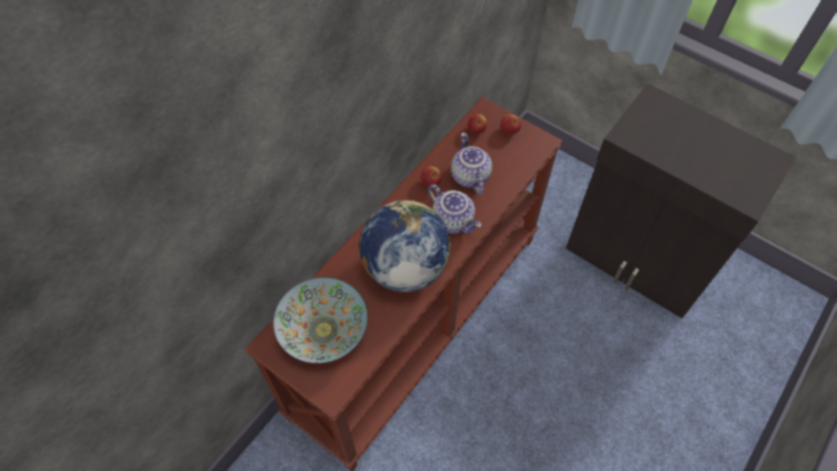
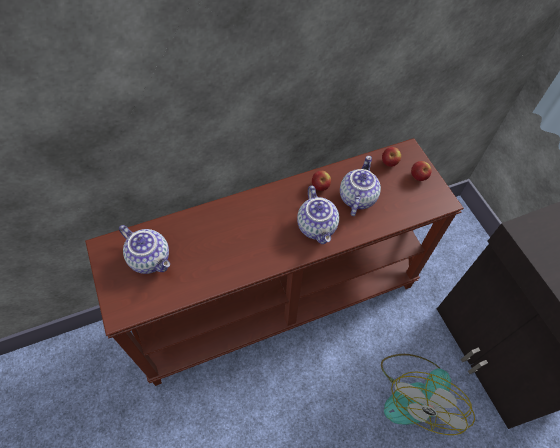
camera: 30 degrees right, 0 degrees up
bowl [273,277,368,363] -> teapot [119,225,170,274]
globe [359,200,451,292] -> none
none -> fan [381,354,475,435]

